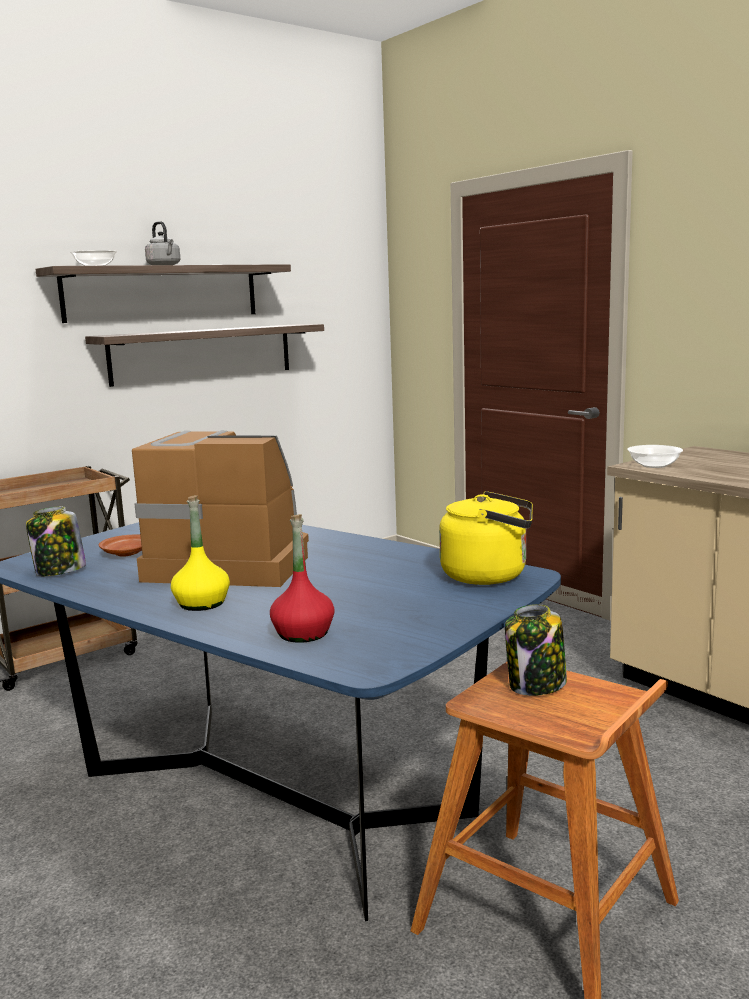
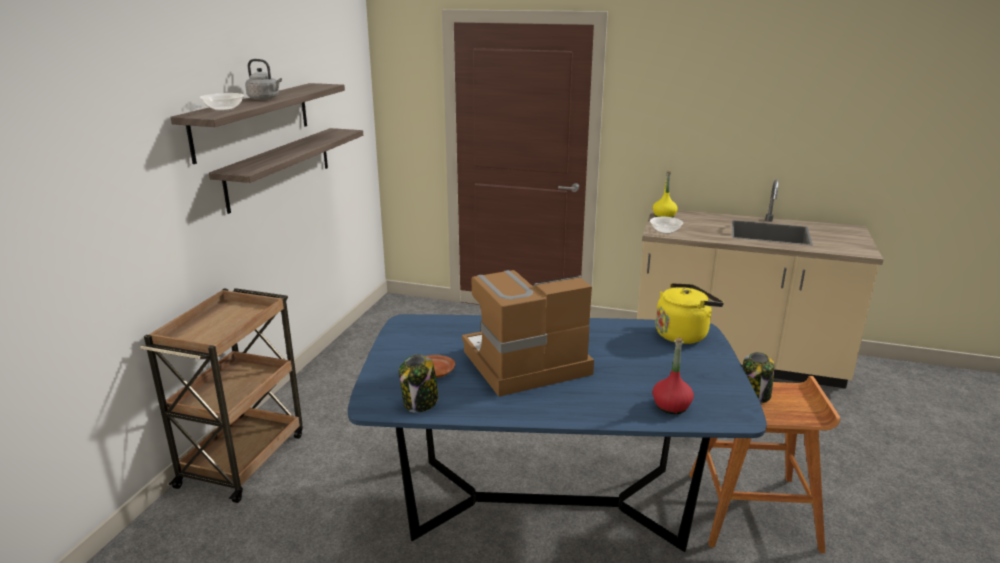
camera: 35 degrees left, 10 degrees up
yellow bottle [171,495,230,611] -> yellow bottle moved to [653,171,678,217]

